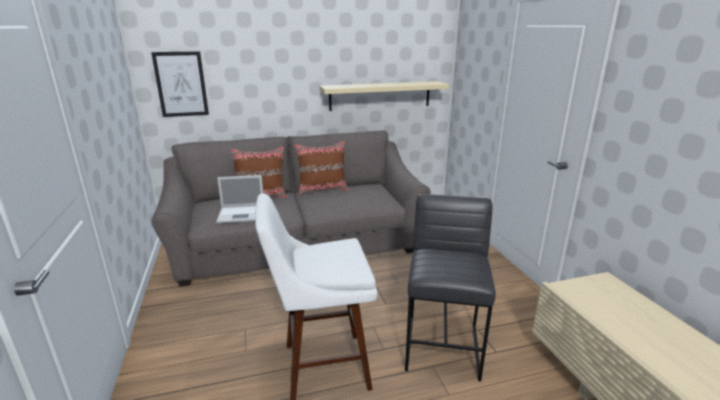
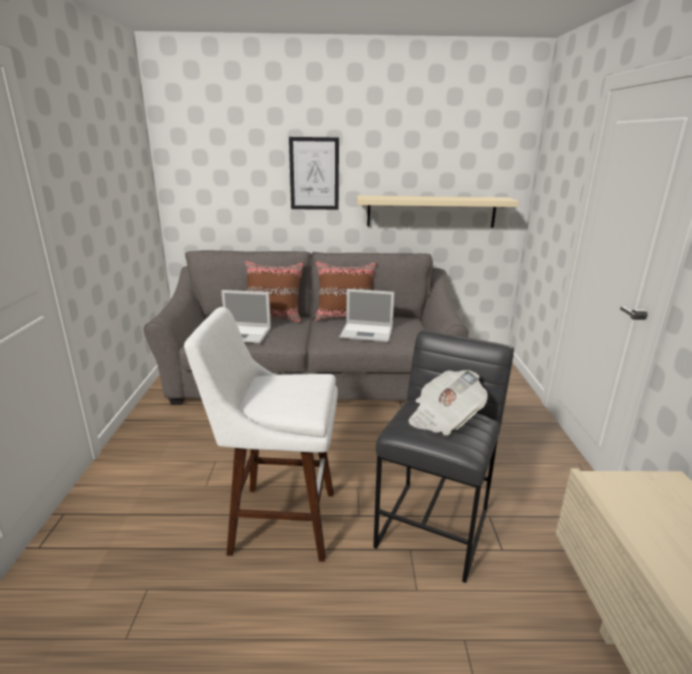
camera: 15 degrees right, 0 degrees up
picture [151,51,209,117] -> picture moved to [289,137,339,210]
none -> laptop [339,289,394,342]
none -> newspaper [409,370,488,435]

